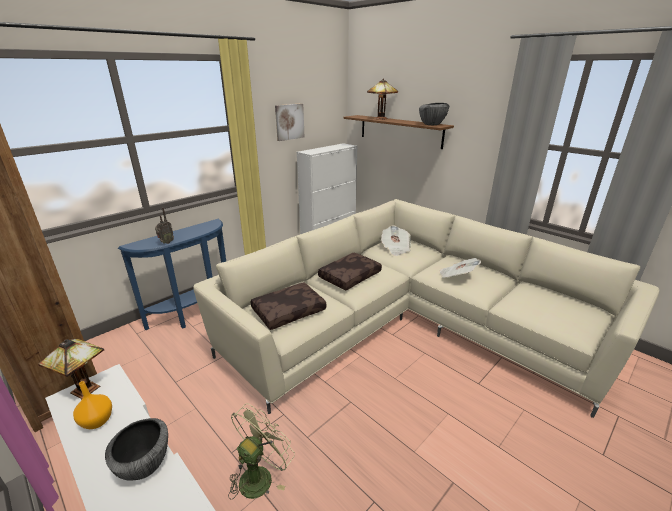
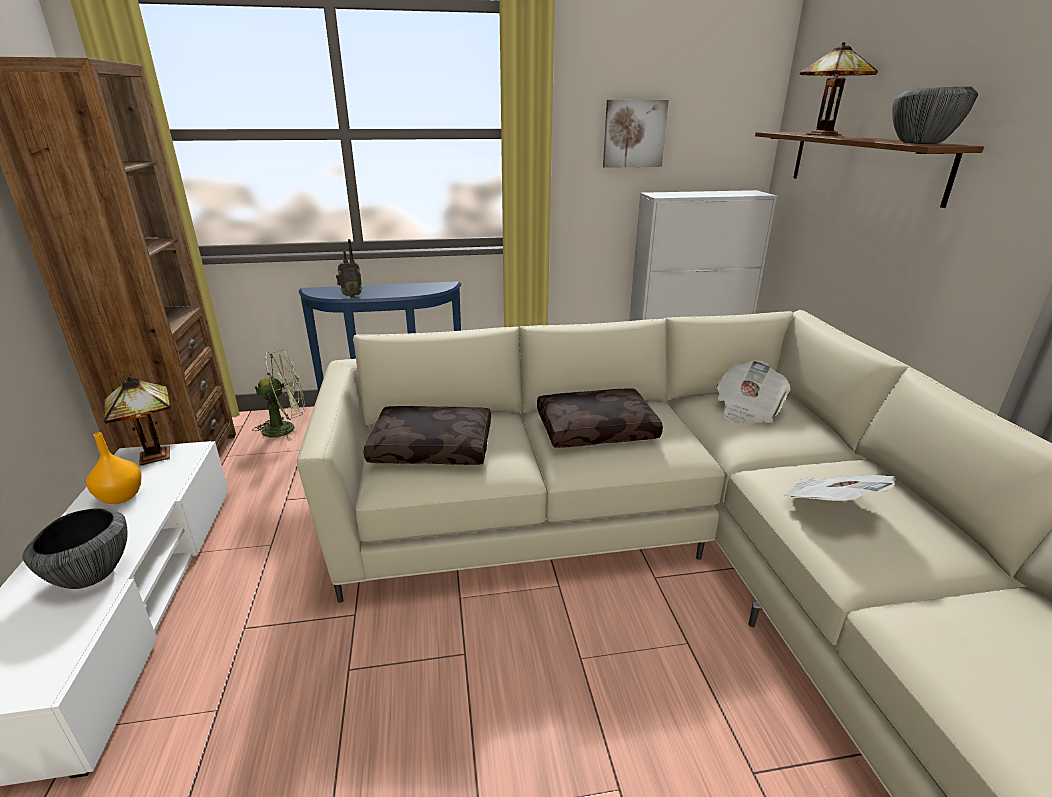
camera: 35 degrees right, 0 degrees up
green fan [228,403,295,500] -> green fan moved to [252,350,306,441]

